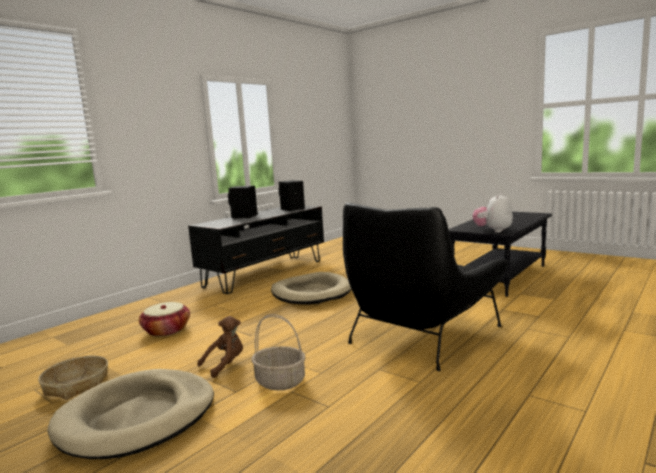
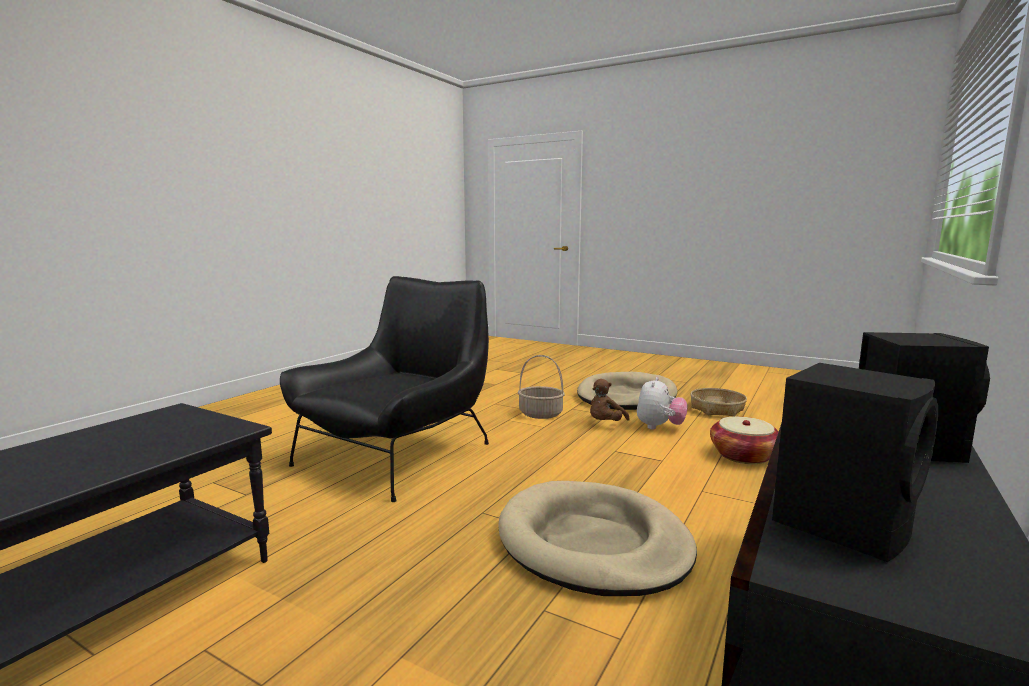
camera: 170 degrees right, 0 degrees up
plush toy [473,193,513,233] -> plush toy moved to [637,377,687,429]

